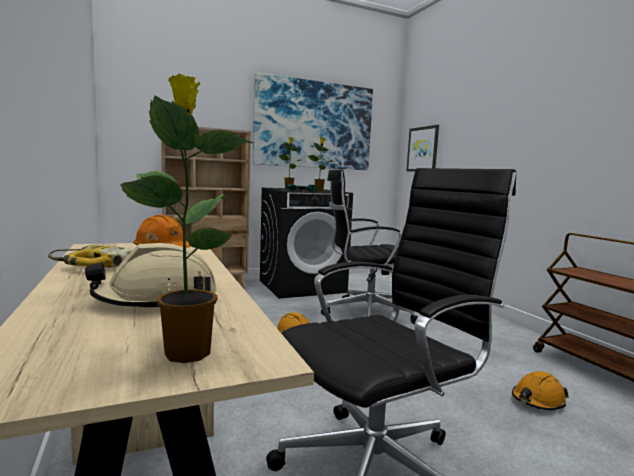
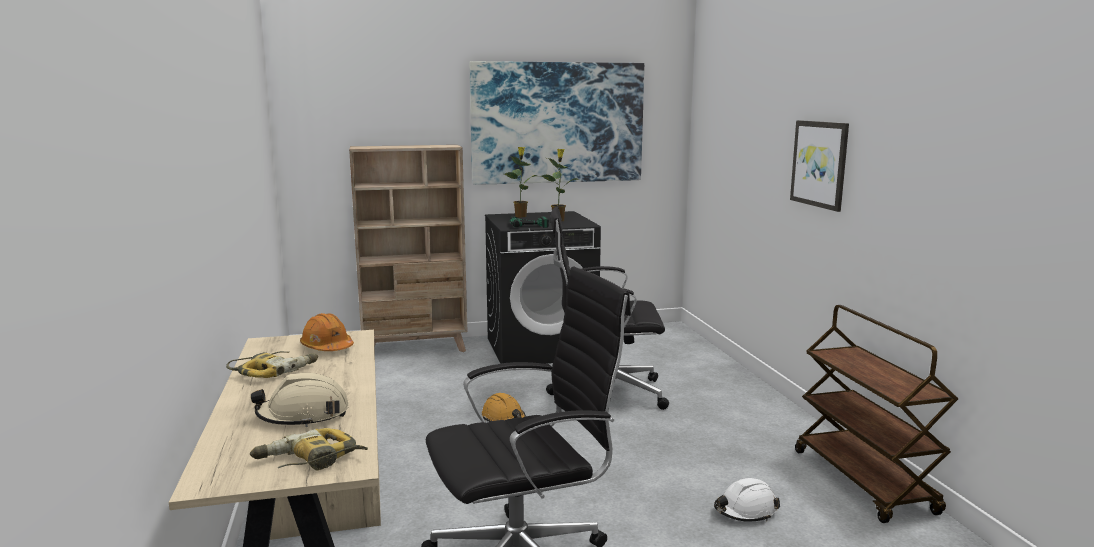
camera: 10 degrees right, 5 degrees up
potted plant [120,74,254,363] -> power drill [250,428,368,471]
picture [406,125,439,172] -> picture moved to [790,120,849,212]
orange hard hat [512,371,569,410] -> white hard hat [714,478,780,522]

